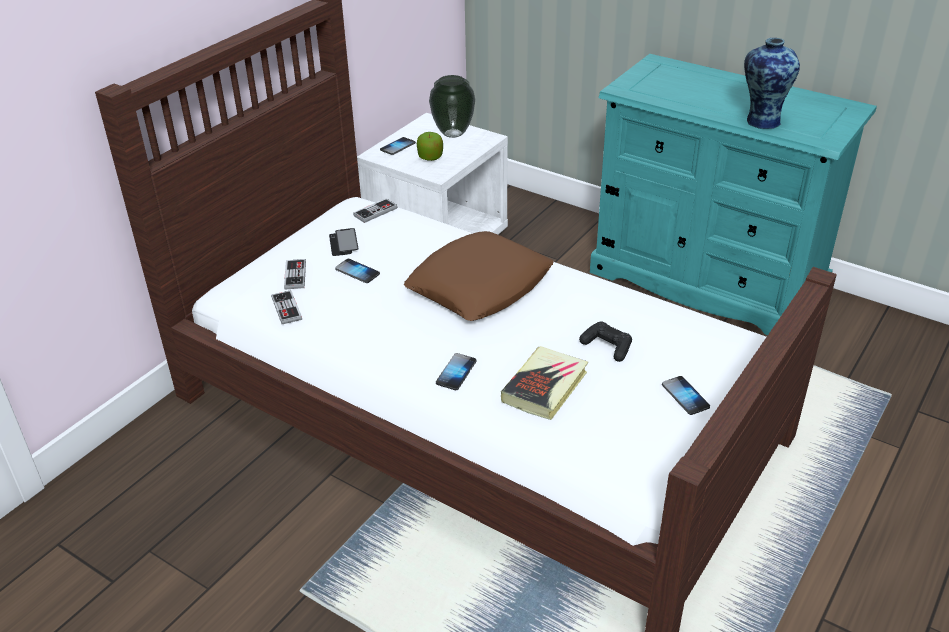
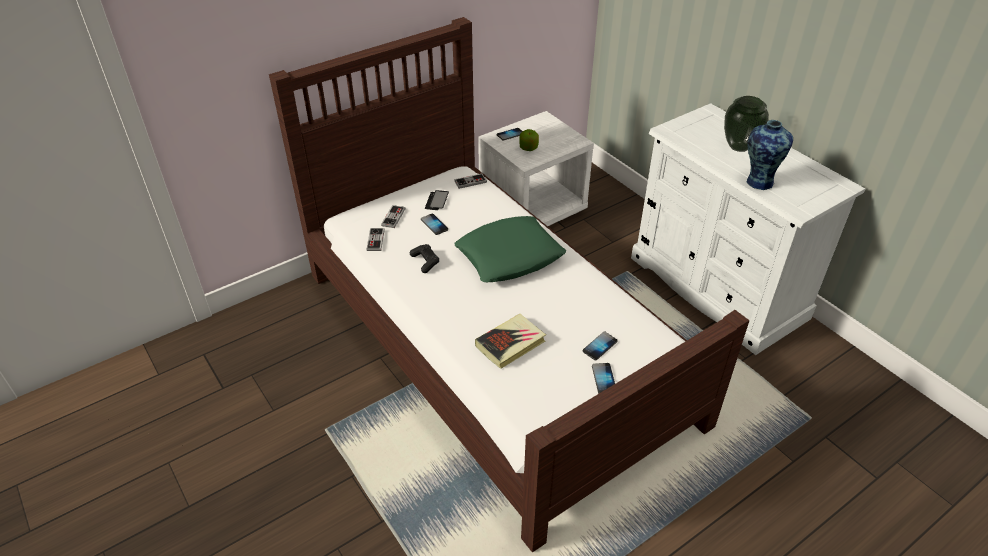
camera: 20 degrees right, 5 degrees up
brown pillow [404,231,554,321] -> green pillow [455,216,566,282]
vase [429,75,475,138] -> vase moved to [724,96,769,152]
phone [436,353,476,390] -> phone moved to [583,332,618,360]
black game controller [579,321,632,362] -> black game controller moved to [410,244,439,273]
turquoise dresser [590,54,877,335] -> white dresser [631,103,865,355]

